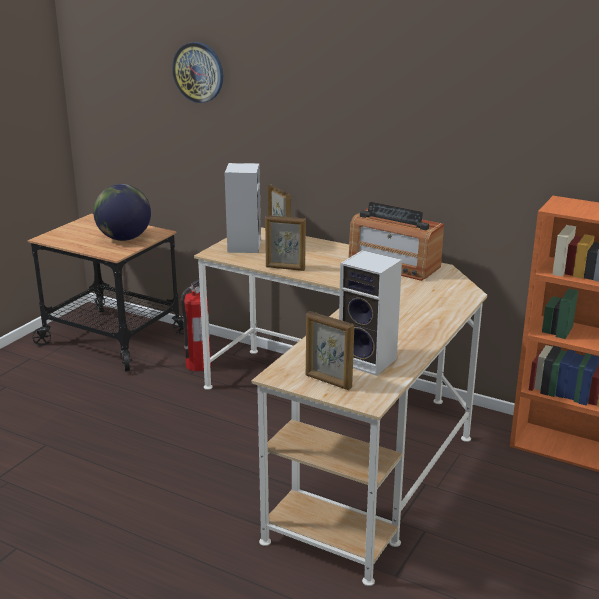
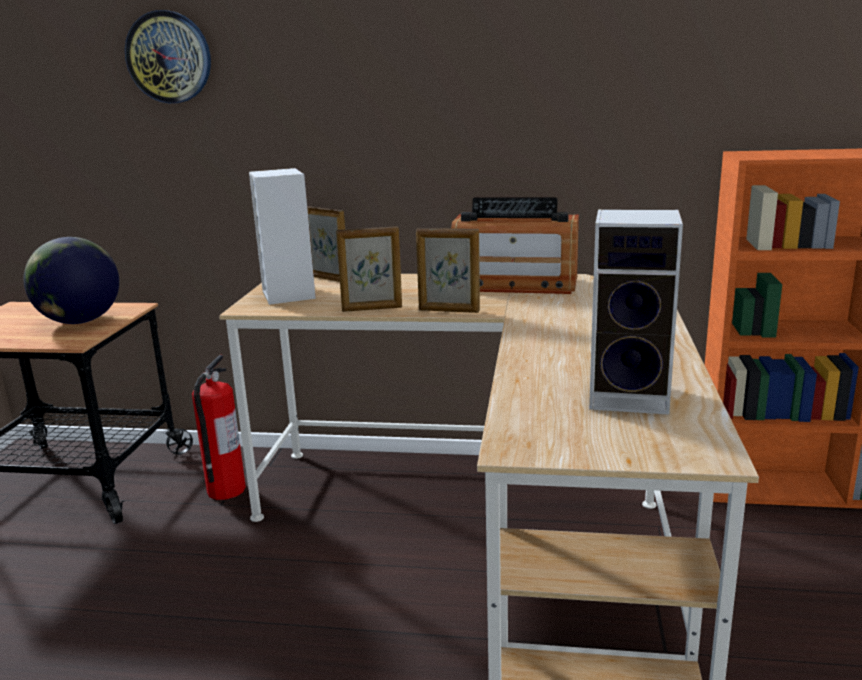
camera: 20 degrees left, 5 degrees down
picture frame [306,311,354,390] -> picture frame moved to [416,228,480,313]

